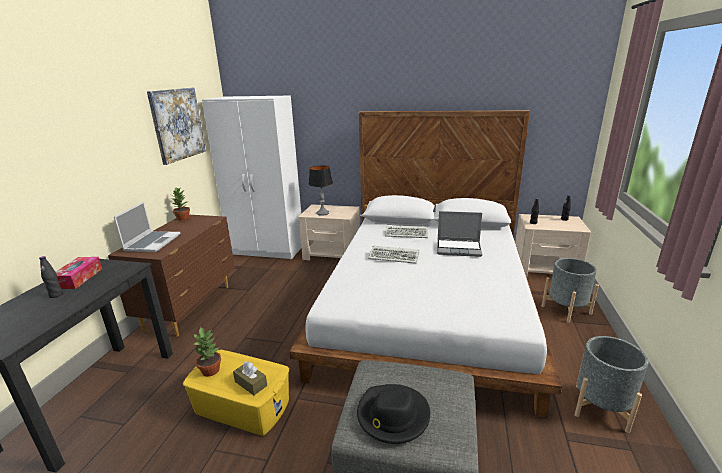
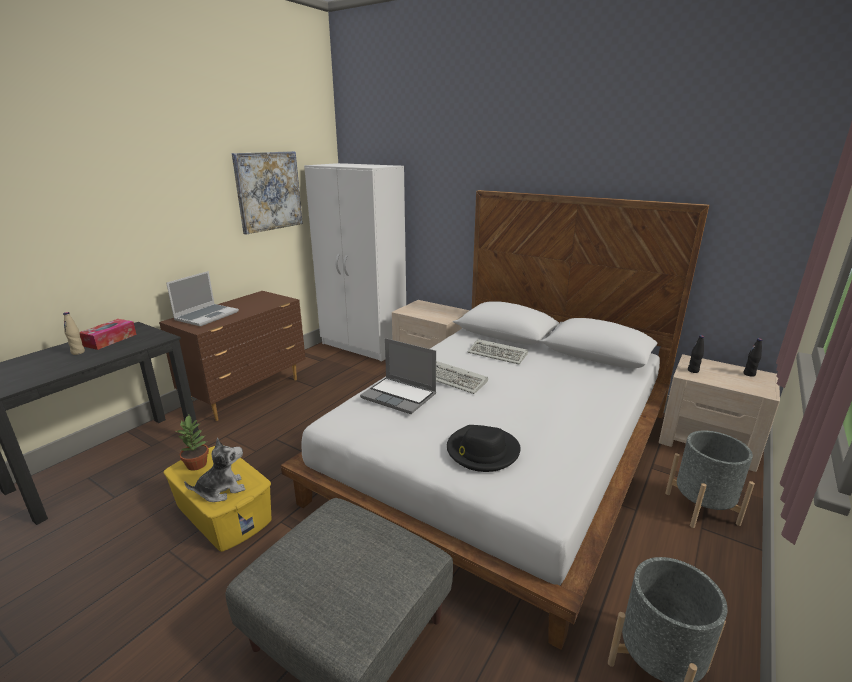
camera: 20 degrees right, 0 degrees up
black bottle [39,256,63,298] -> beige bottle [63,312,85,355]
potted plant [172,188,190,221] -> none
brown tissue box [233,362,267,395] -> plush toy [184,438,245,502]
table lamp [309,165,333,216] -> none
black hat [357,384,430,444] -> black hat moved to [447,425,521,472]
laptop [437,211,482,257] -> laptop moved to [360,338,436,414]

